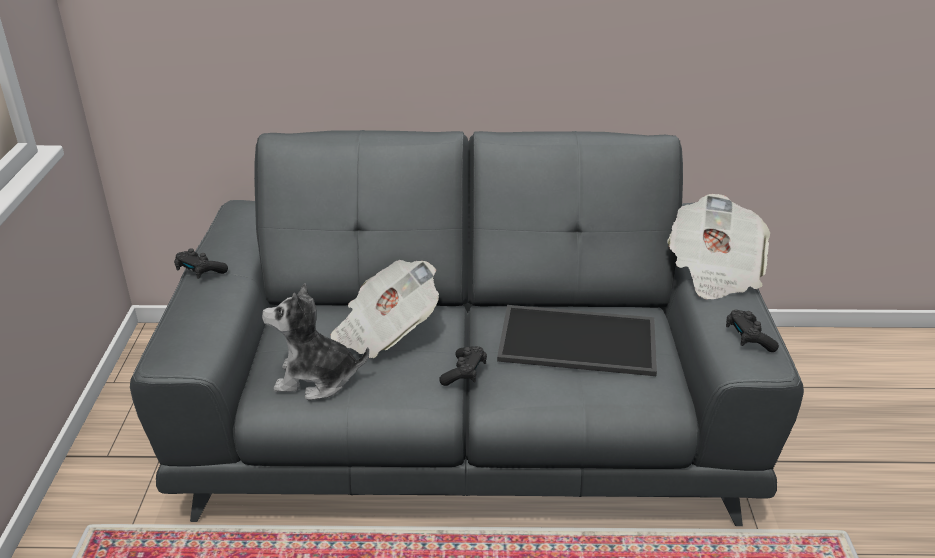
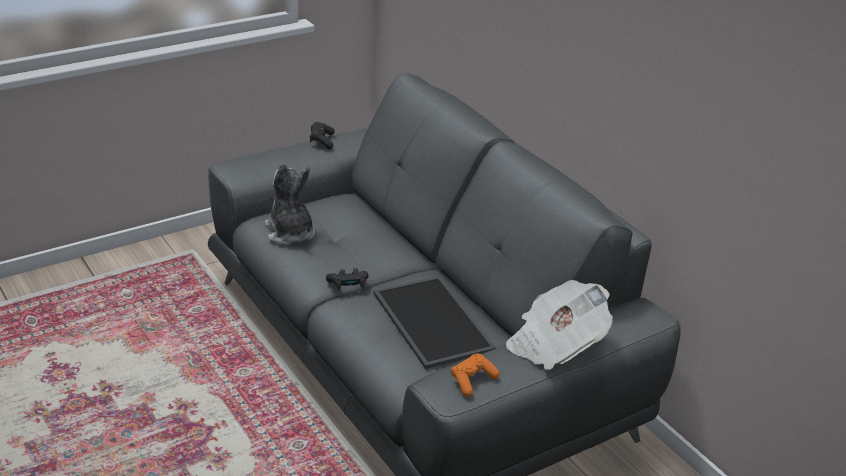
camera: 55 degrees right, 0 degrees up
newspaper [331,260,439,358] -> none
black game controller [726,310,779,352] -> orange game controller [451,354,500,397]

